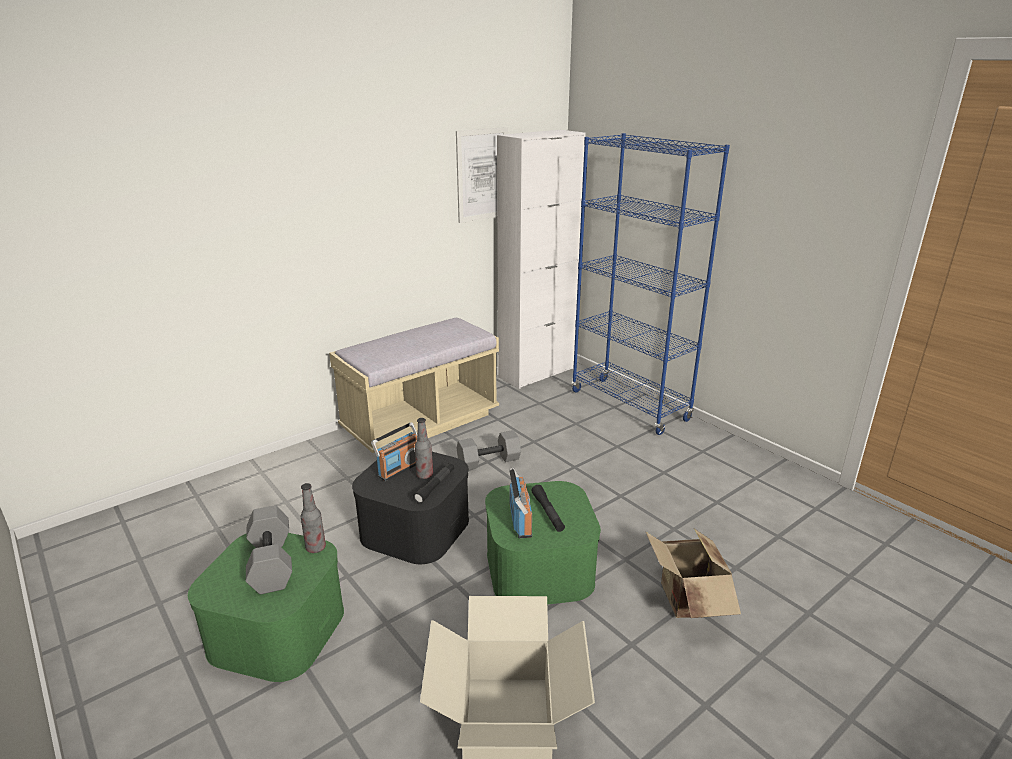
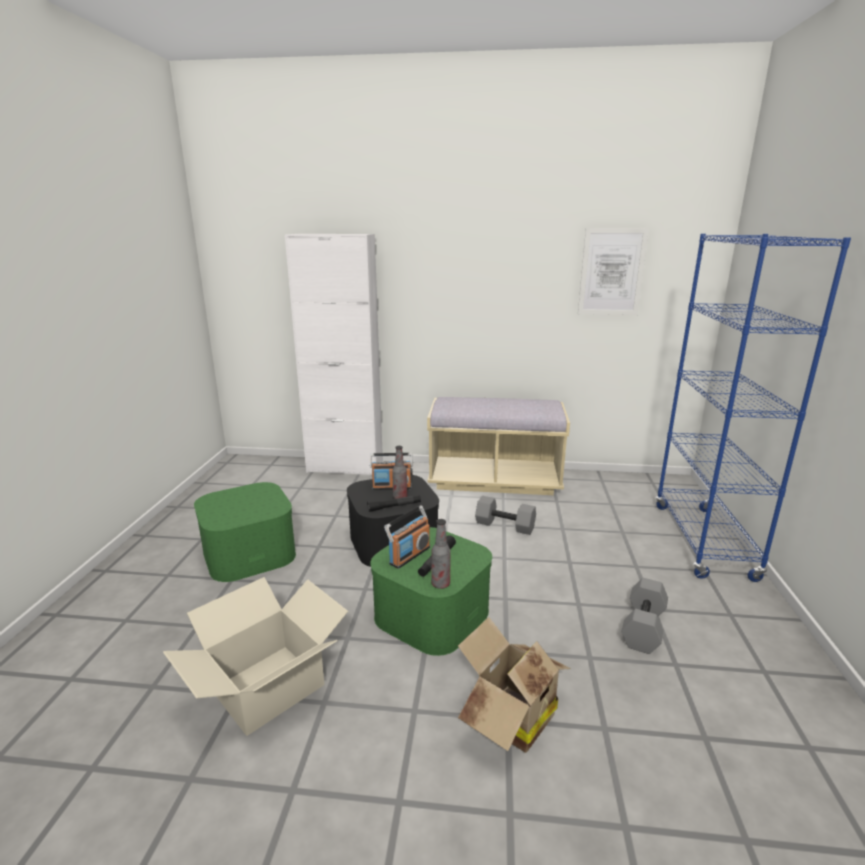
camera: 45 degrees right, 5 degrees down
grey dumbbell [246,505,292,594] -> grey dumbbell moved to [621,578,668,654]
bottle [301,483,326,553] -> bottle moved to [431,519,450,589]
white cabinet [497,130,586,389] -> white cabinet moved to [285,234,383,475]

